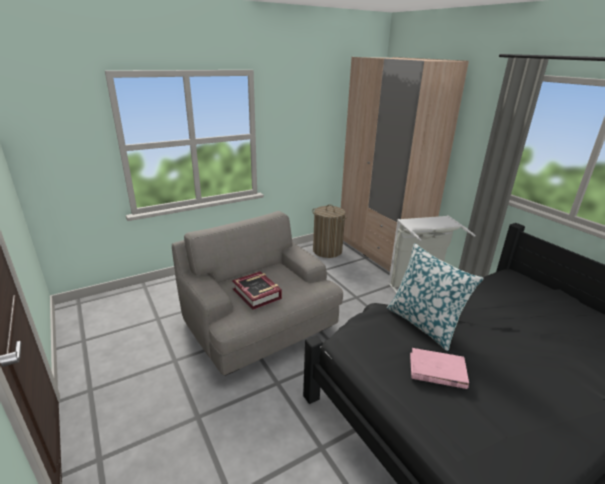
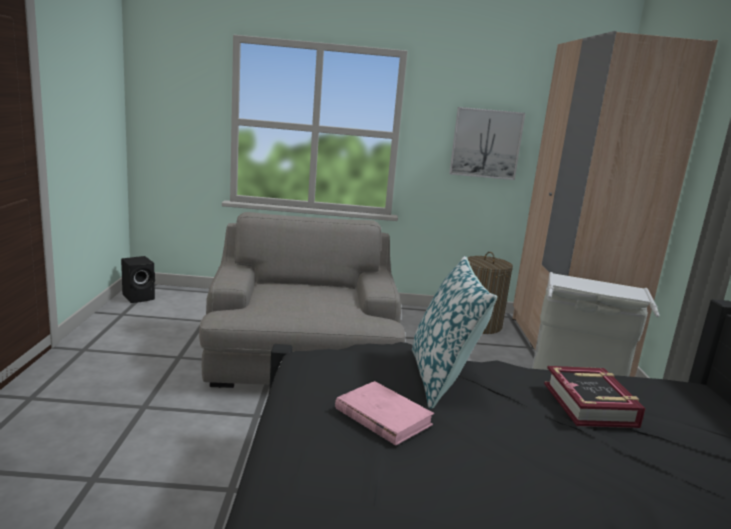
camera: 30 degrees right, 10 degrees down
book [232,271,282,310] -> book moved to [544,366,646,428]
none -> black speaker [121,256,155,303]
none -> picture [449,107,525,180]

